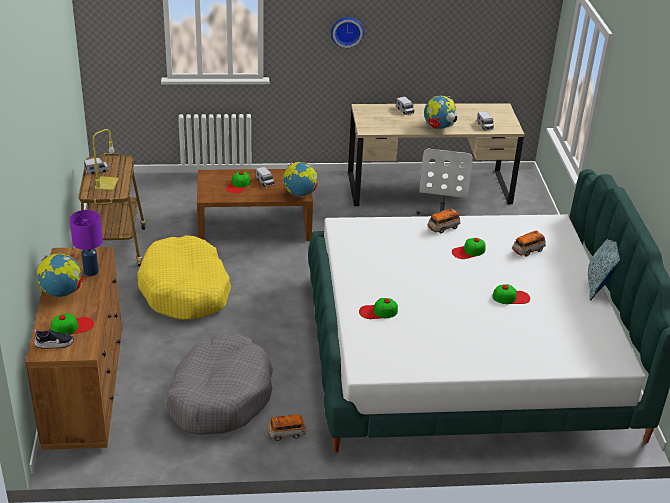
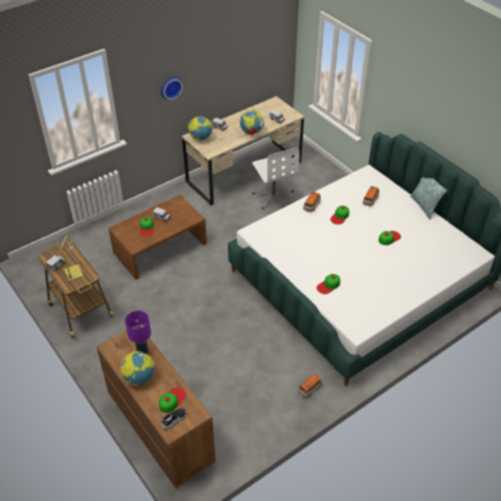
camera: 30 degrees left, 10 degrees up
yellow dog bed [137,235,231,320] -> none
grey dog bed [166,333,273,435] -> none
globe [283,162,318,197] -> globe moved to [188,116,213,141]

